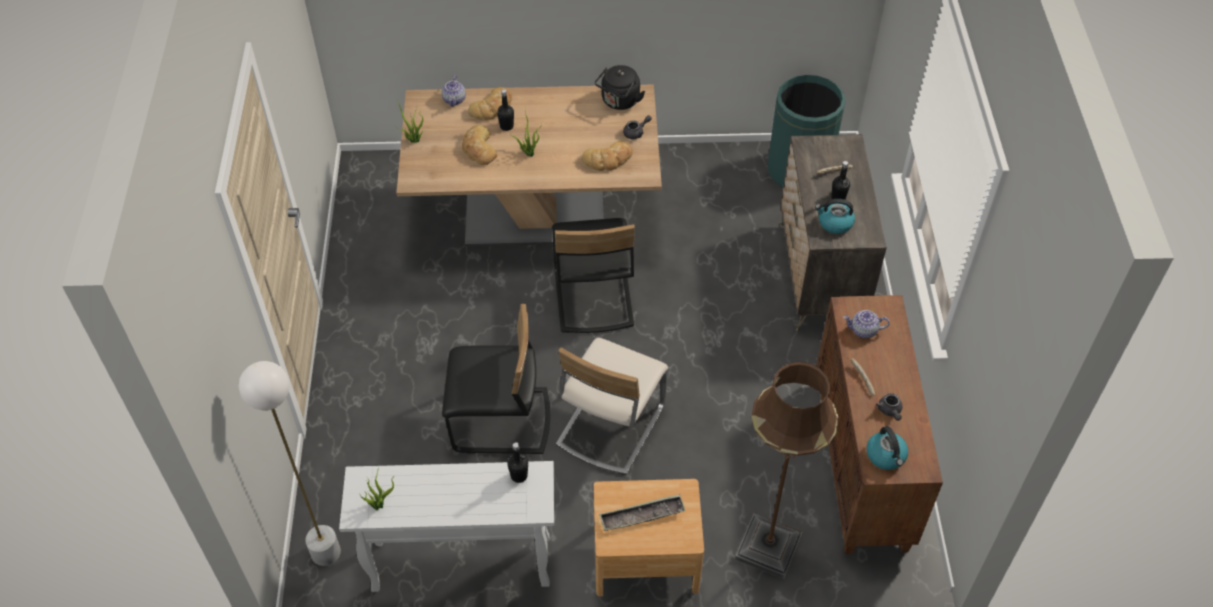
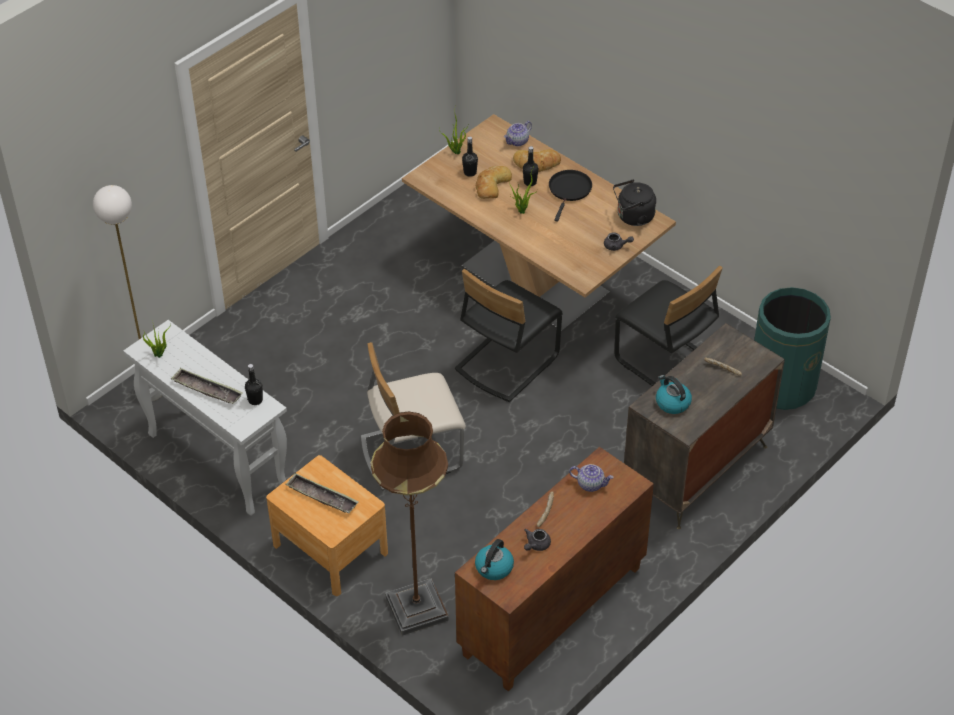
camera: 45 degrees right, 5 degrees down
black chair [442,304,550,454] -> black chair moved to [614,266,723,386]
bread [581,141,633,171] -> none
black bottle [831,161,850,200] -> black bottle moved to [462,137,478,177]
teapot [843,310,890,338] -> teapot turned 150 degrees clockwise [569,464,614,492]
none -> tray [171,368,243,404]
none -> black frying pan [549,170,592,222]

